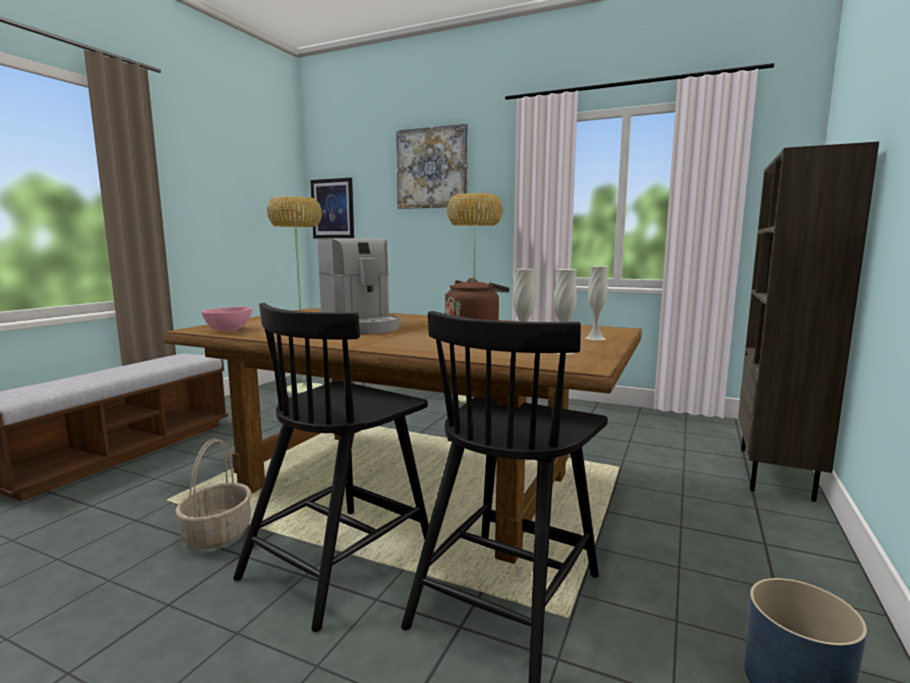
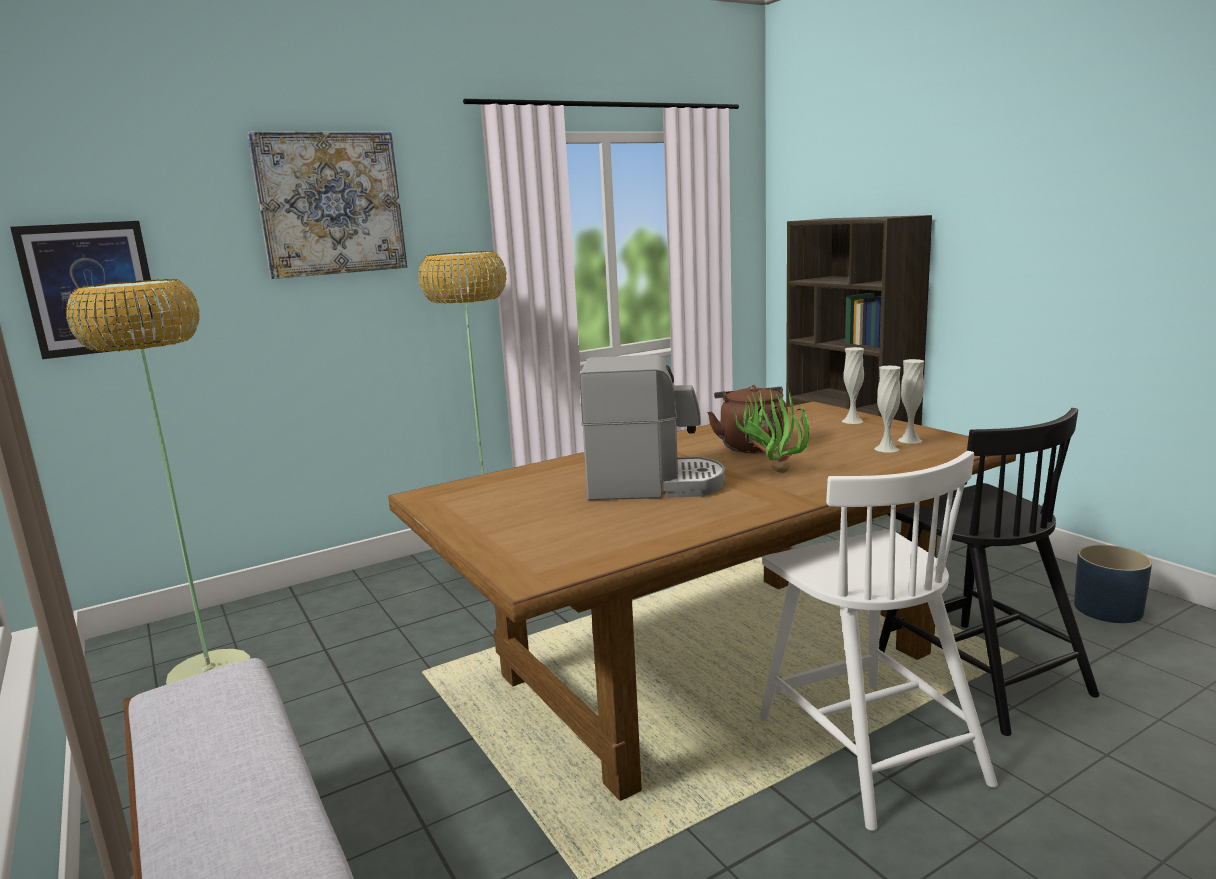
camera: 55 degrees left, 5 degrees up
basket [175,439,251,549] -> none
pink bowl [201,307,252,331] -> none
black chair [233,303,429,632] -> white chair [760,451,998,831]
none -> potted plant [733,387,812,473]

